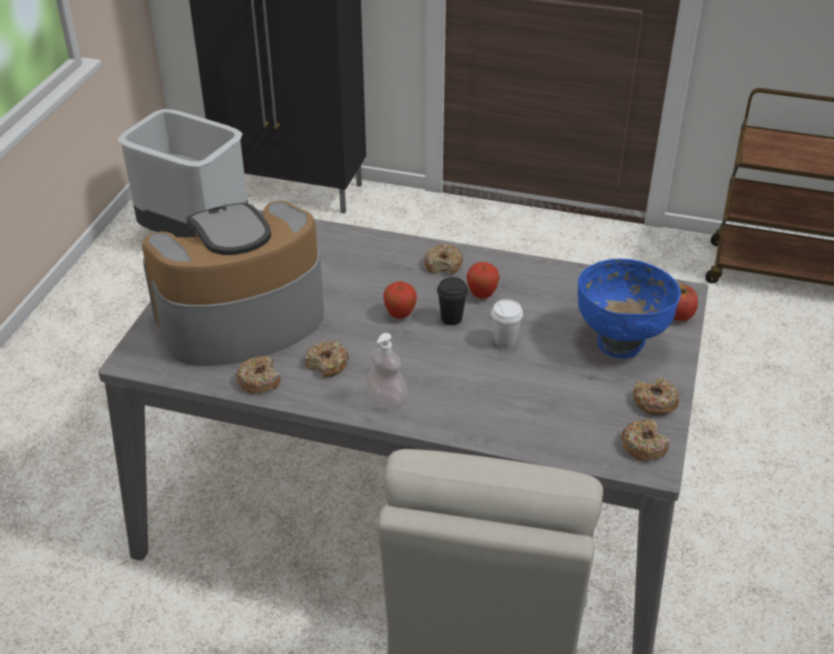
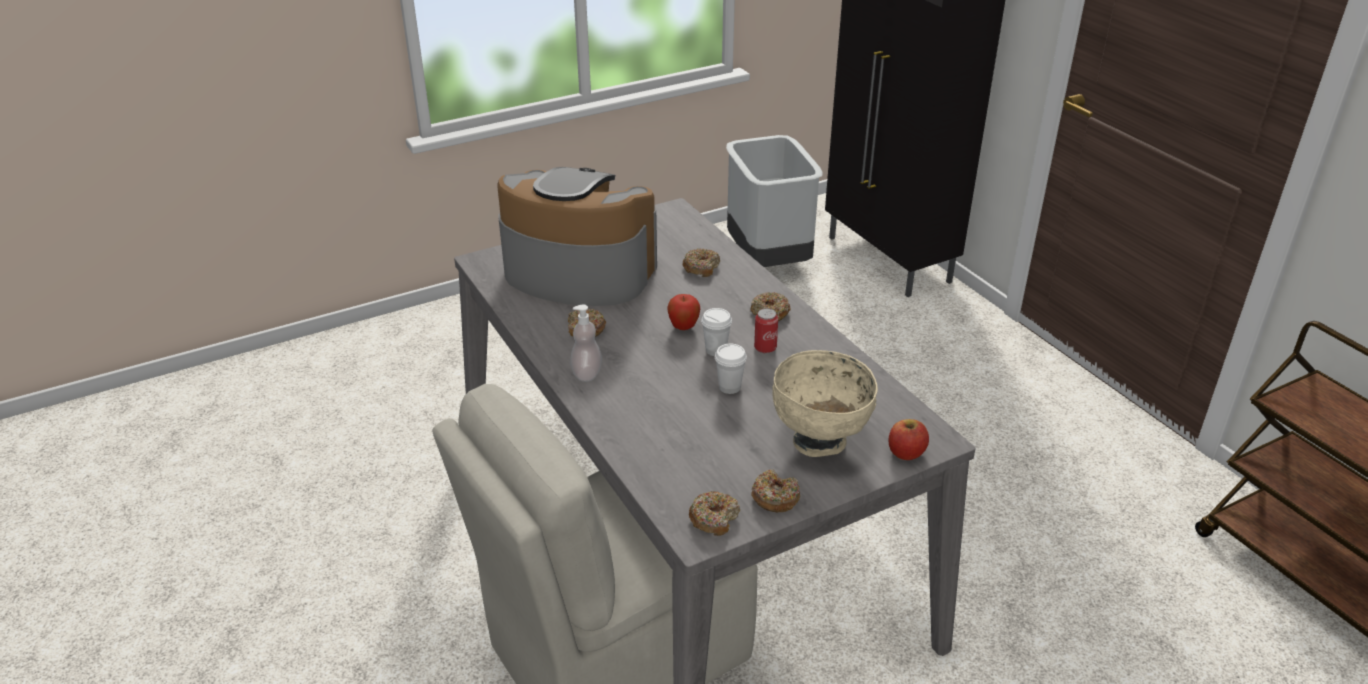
camera: 45 degrees right, 5 degrees down
donut [236,356,281,394] -> donut moved to [682,249,720,277]
black cup [437,277,468,325] -> white cup [701,308,732,356]
apple [467,262,500,299] -> can [754,308,778,353]
blue bowl [578,259,681,359] -> beige bowl [772,350,878,457]

